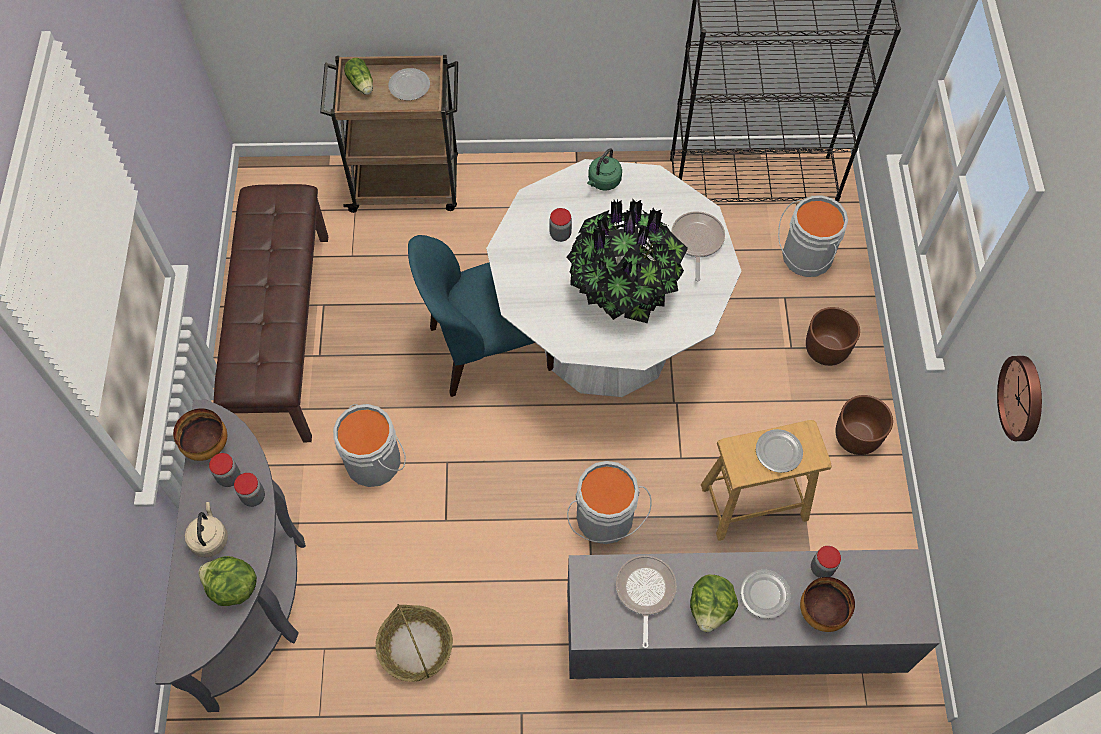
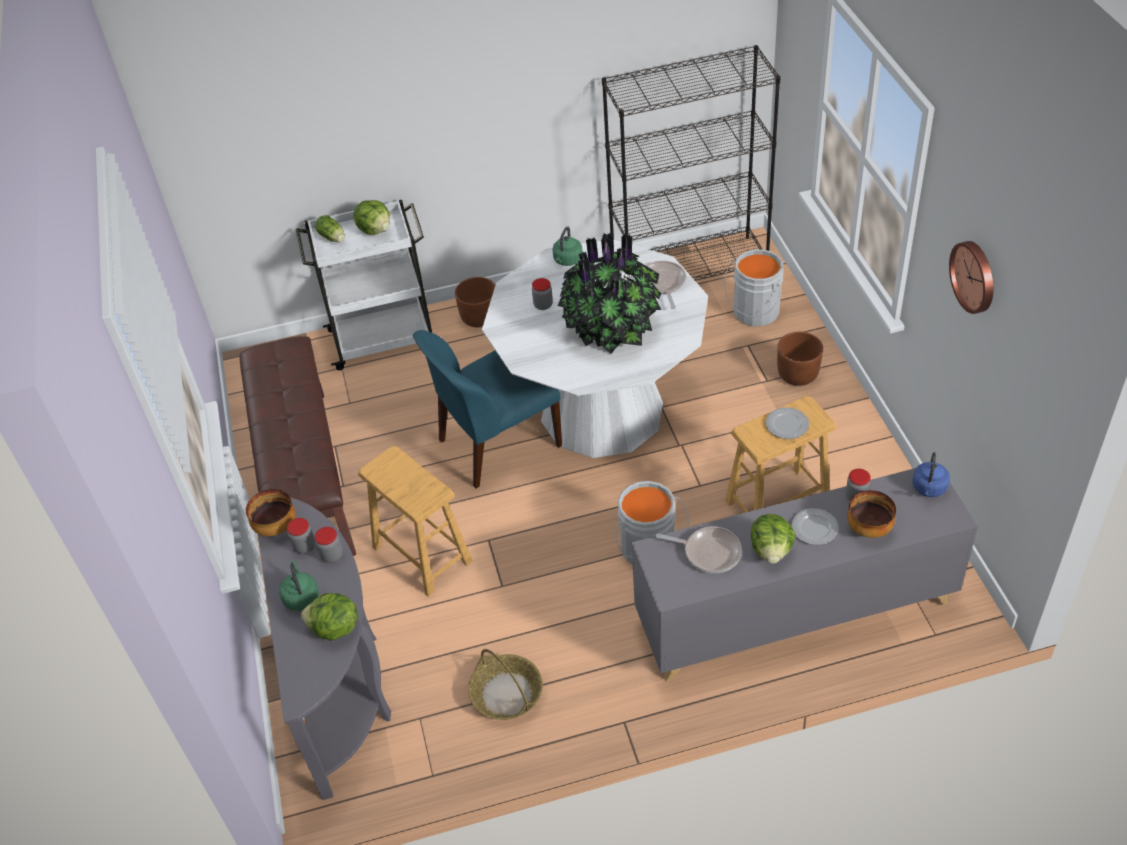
camera: 10 degrees left, 15 degrees down
beige kettle [185,502,228,558] -> green kettle [279,560,319,611]
brown cart [320,55,458,213] -> white cart [296,200,432,370]
grey bucket [333,404,406,487] -> brown stool [358,446,473,596]
plate [388,68,430,101] -> lettuce [353,200,390,235]
frying pan [616,555,677,648] -> frying pan turned 120 degrees clockwise [656,526,742,573]
brown planter [835,395,893,455] -> brown planter moved to [455,277,495,327]
none -> blue kettle [912,452,950,497]

